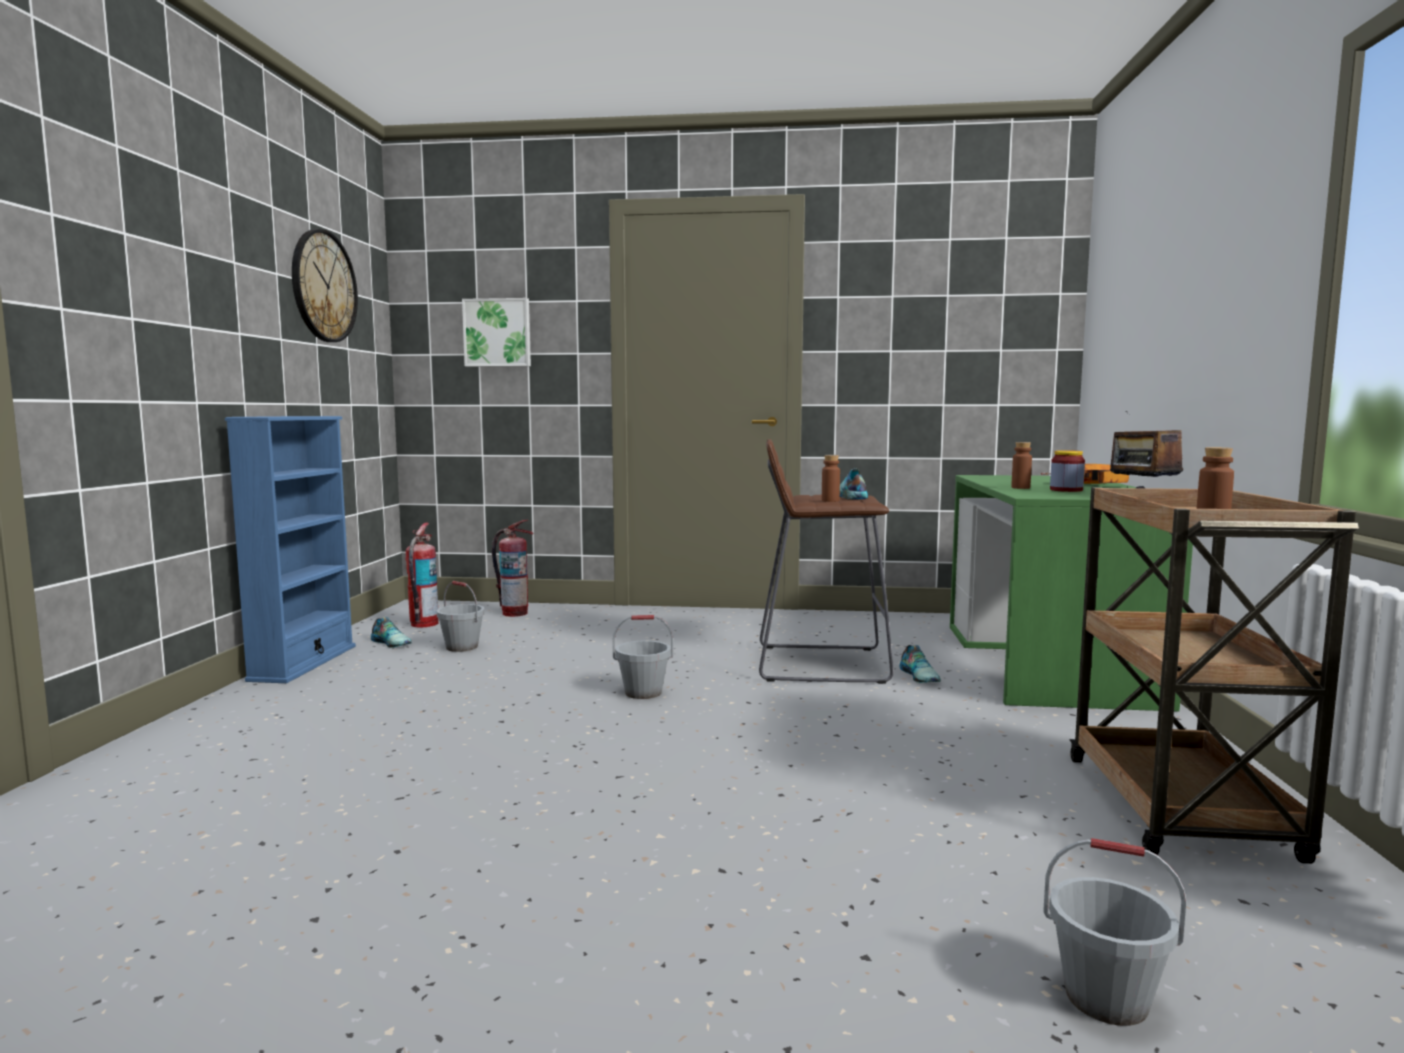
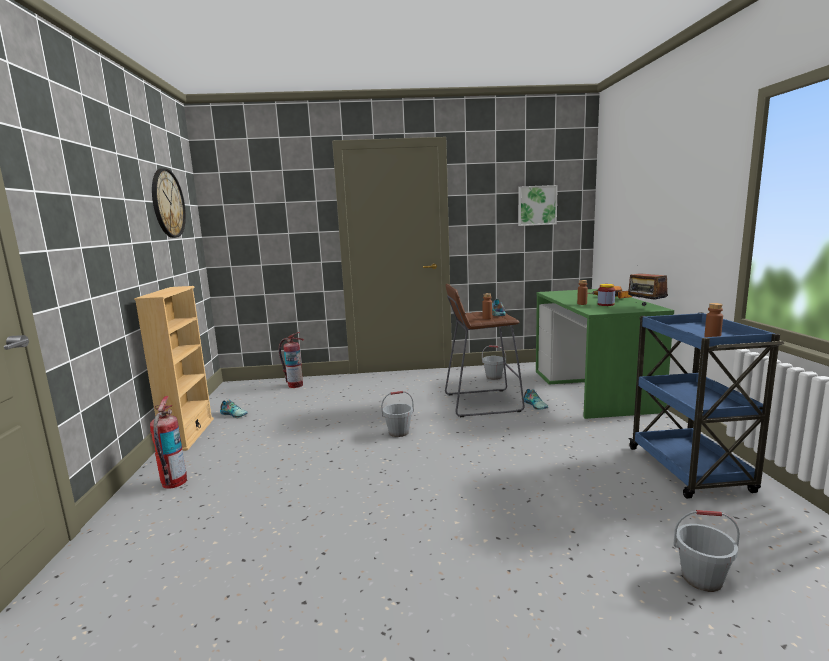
camera: 10 degrees left, 5 degrees up
blue bookcase [225,416,356,683] -> beige bookcase [134,286,214,451]
fire extinguisher [405,522,439,627] -> fire extinguisher moved to [150,396,187,489]
grey bucket [437,581,485,652] -> grey bucket moved to [482,345,506,380]
picture [462,298,531,367] -> picture moved to [518,185,558,226]
brown cart [1070,487,1359,864] -> blue cart [628,312,784,499]

